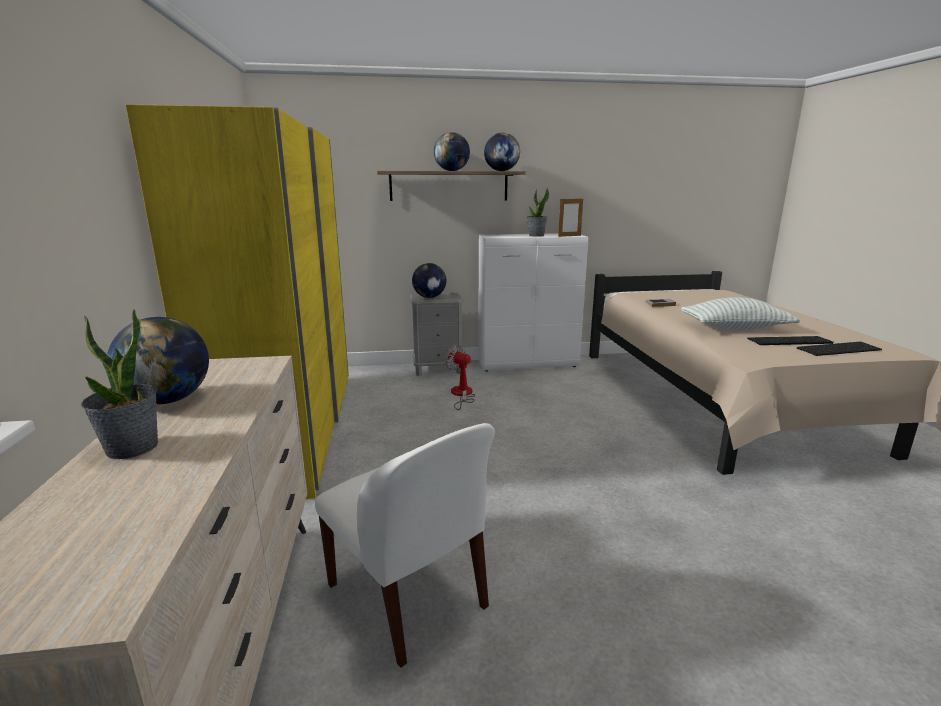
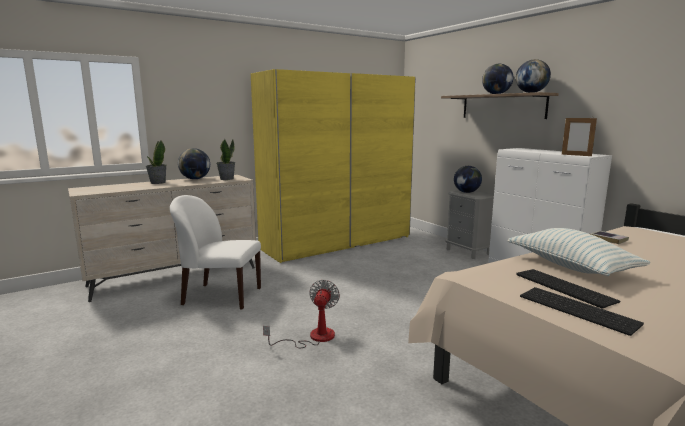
camera: 65 degrees right, 5 degrees down
white chair [315,423,495,668] -> white chair turned 75 degrees clockwise [170,195,261,310]
fan [445,344,475,410] -> fan moved to [263,280,340,348]
potted plant [527,188,549,237] -> potted plant moved to [217,139,235,180]

